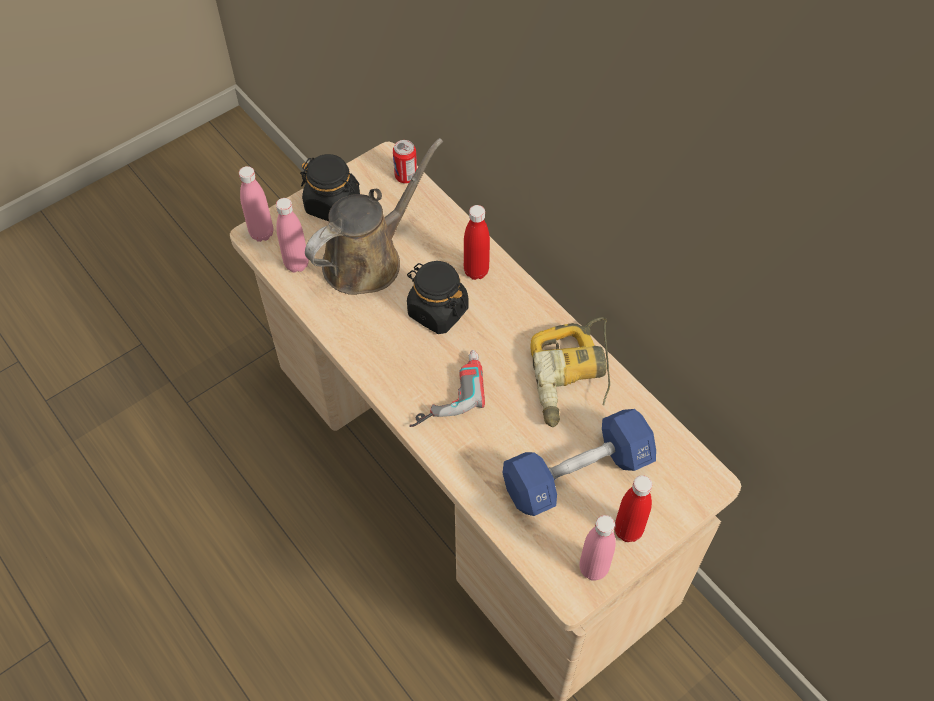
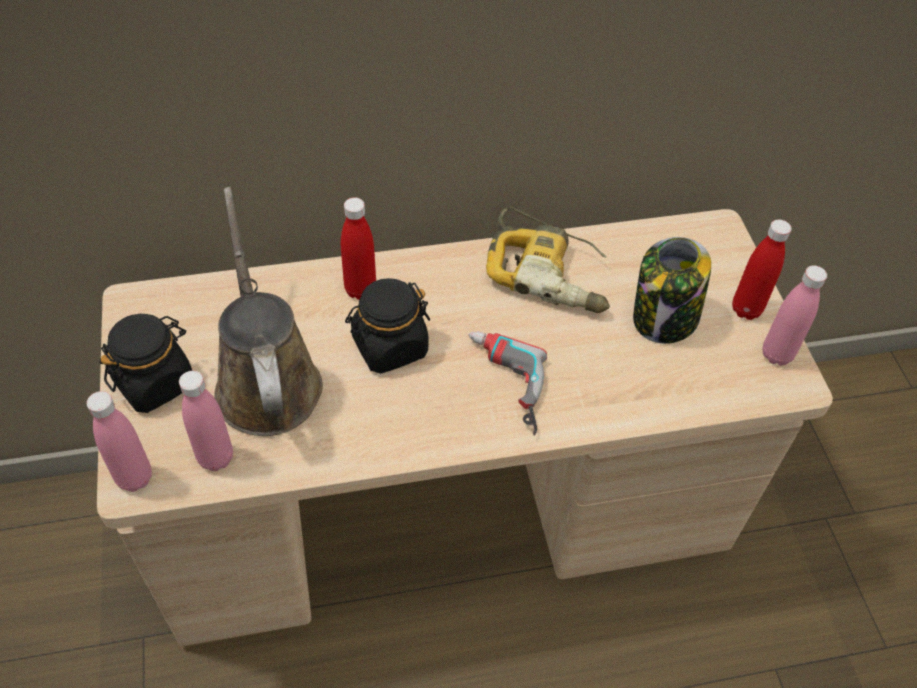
camera: 65 degrees left, 5 degrees down
can [393,140,417,183] -> none
blue dumbbell [502,409,656,516] -> jar [633,237,711,344]

